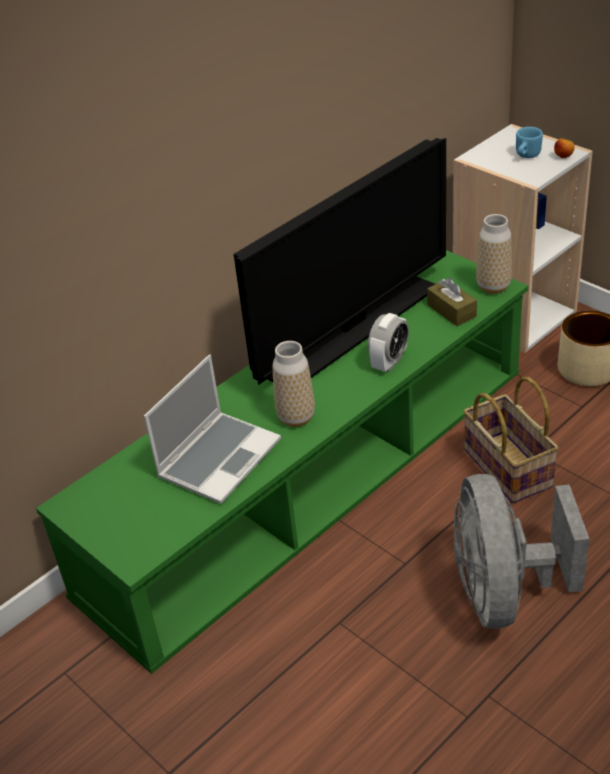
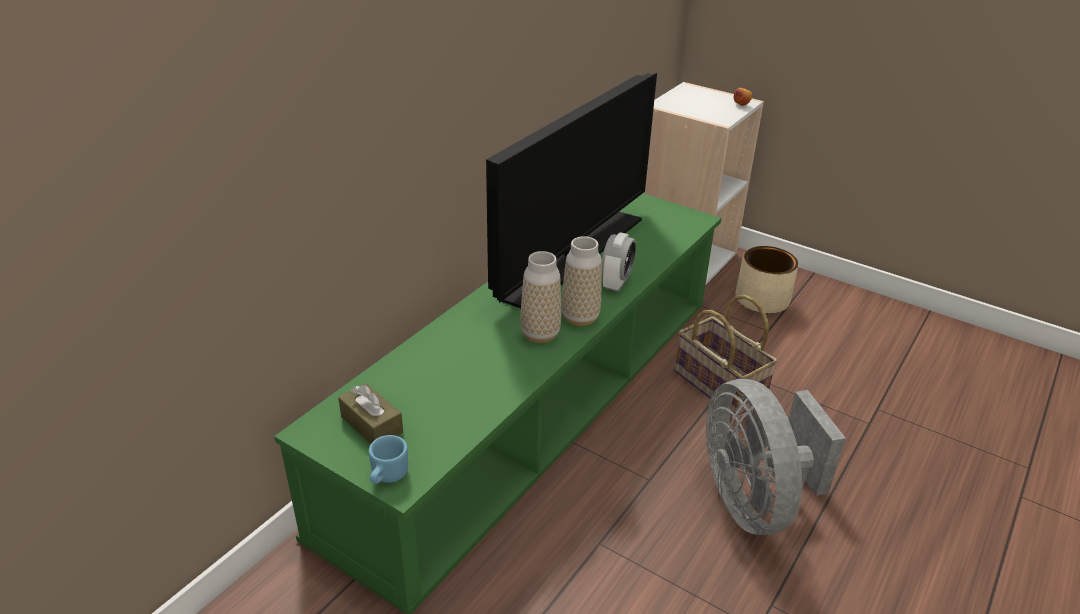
camera: 15 degrees left, 5 degrees down
laptop [144,355,281,504] -> none
brown tissue box [427,278,477,326] -> brown tissue box moved to [338,383,403,444]
vase [476,214,512,294] -> vase moved to [561,236,602,326]
blue mug [516,127,543,158] -> blue mug moved to [369,435,408,484]

